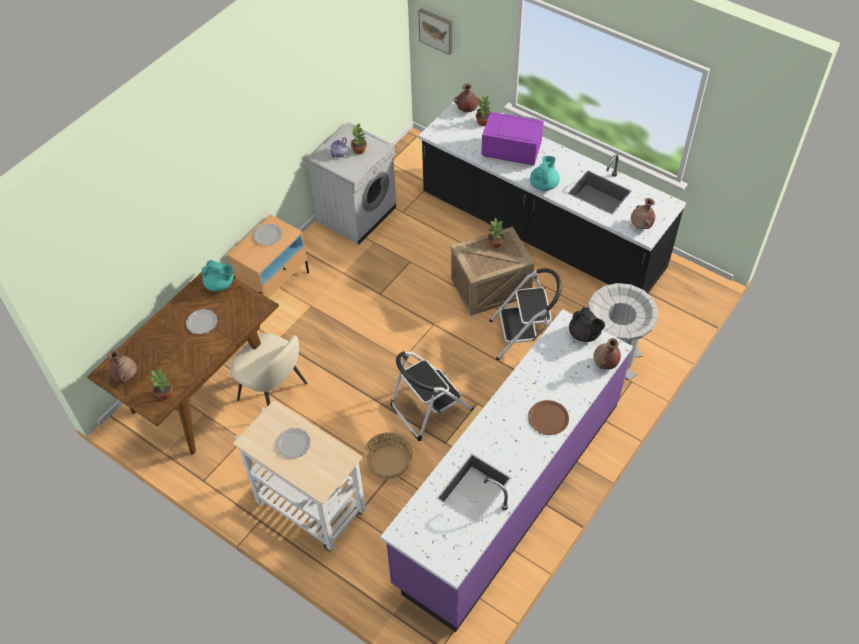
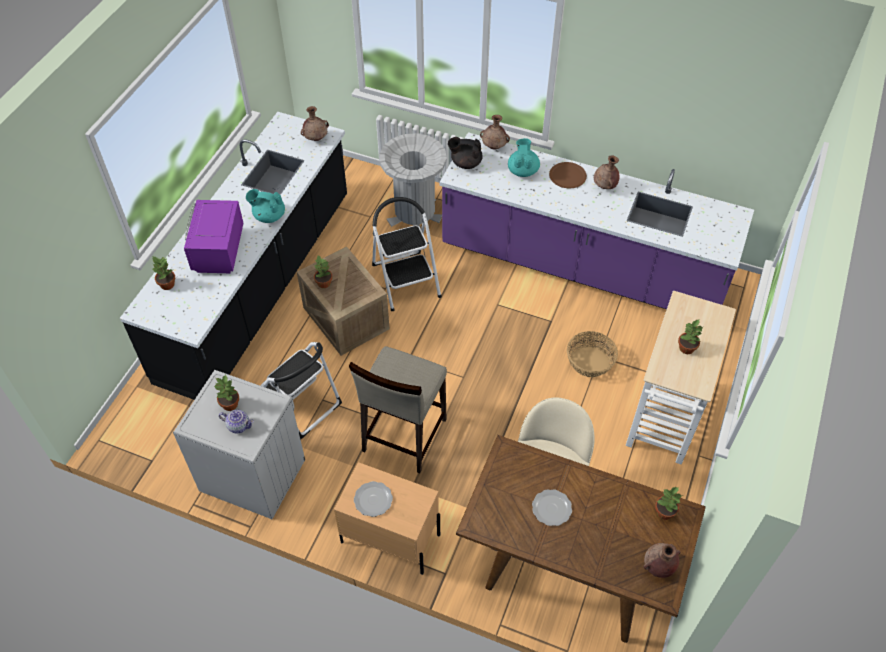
camera: 105 degrees left, 0 degrees up
turquoise teapot [202,260,234,292] -> turquoise teapot moved to [508,138,540,177]
plate [276,428,311,458] -> potted plant [678,320,703,354]
step ladder [390,351,473,441] -> step ladder moved to [261,342,342,439]
picture [418,8,452,55] -> none
brown vase [454,83,481,112] -> brown vase moved to [594,155,620,189]
black teapot [569,307,605,342] -> black teapot turned 120 degrees counterclockwise [448,137,483,169]
none -> beige stool [349,346,447,473]

